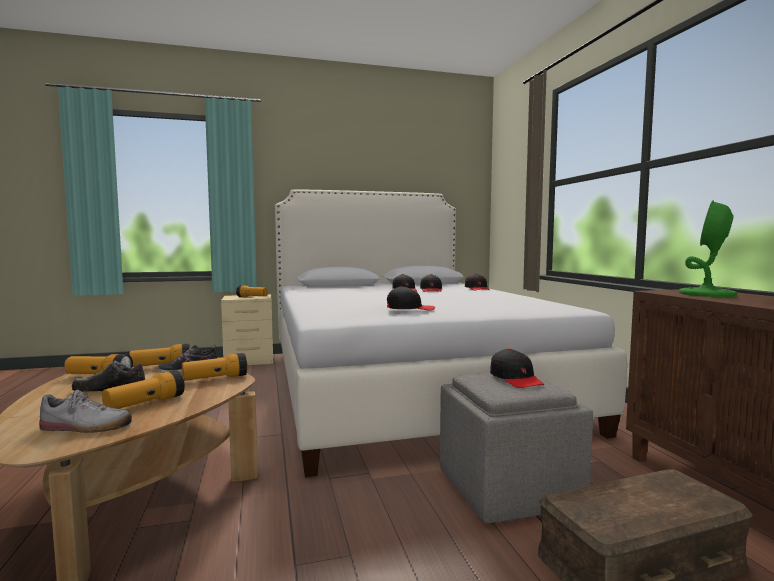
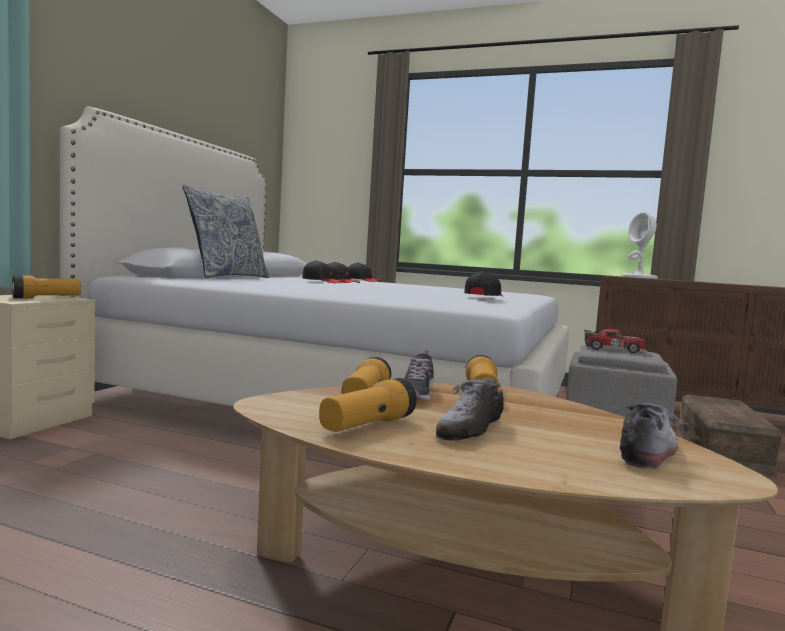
camera: 55 degrees left, 0 degrees up
flashlight [102,370,185,409] -> none
black cap [490,348,544,388] -> toy car [584,329,648,353]
green table lamp [679,200,737,297] -> white table lamp [621,211,658,279]
none -> pillow [183,185,269,278]

